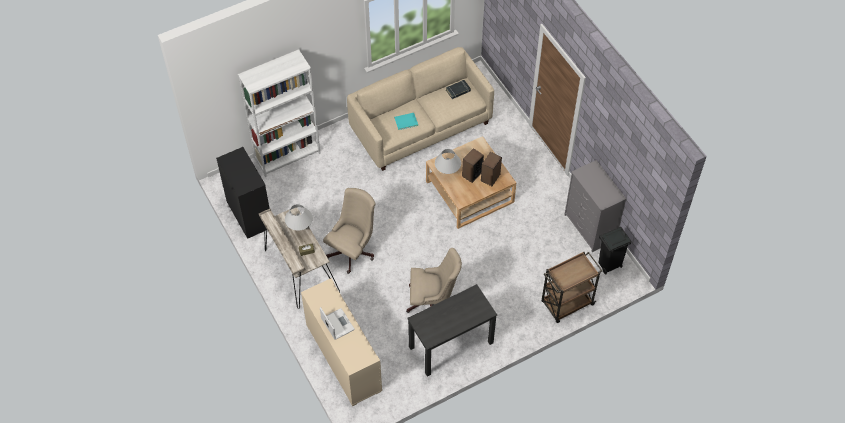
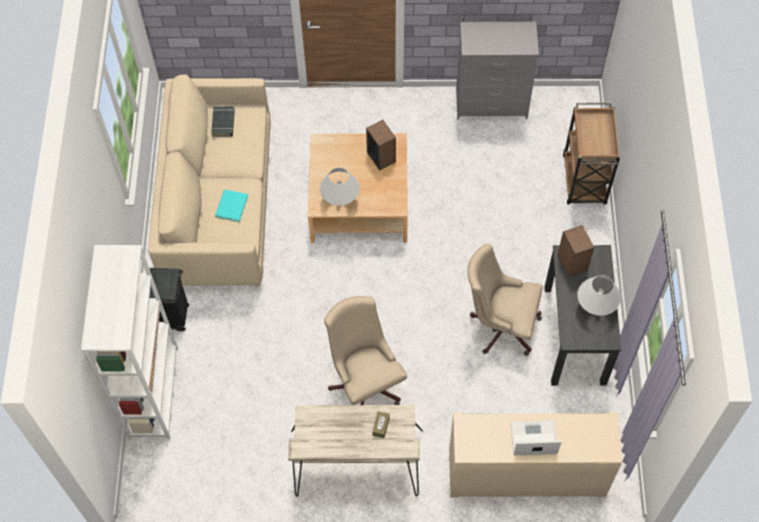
camera: 60 degrees left, 5 degrees up
black dresser [216,147,270,239] -> none
white table lamp [285,204,313,231] -> white table lamp moved to [577,275,621,316]
beige office chair [406,248,462,313] -> beige office chair turned 105 degrees counterclockwise [467,244,543,356]
speaker [462,148,484,183] -> speaker moved to [558,225,594,277]
black trash can [599,227,631,274] -> black trash can moved to [150,268,189,332]

